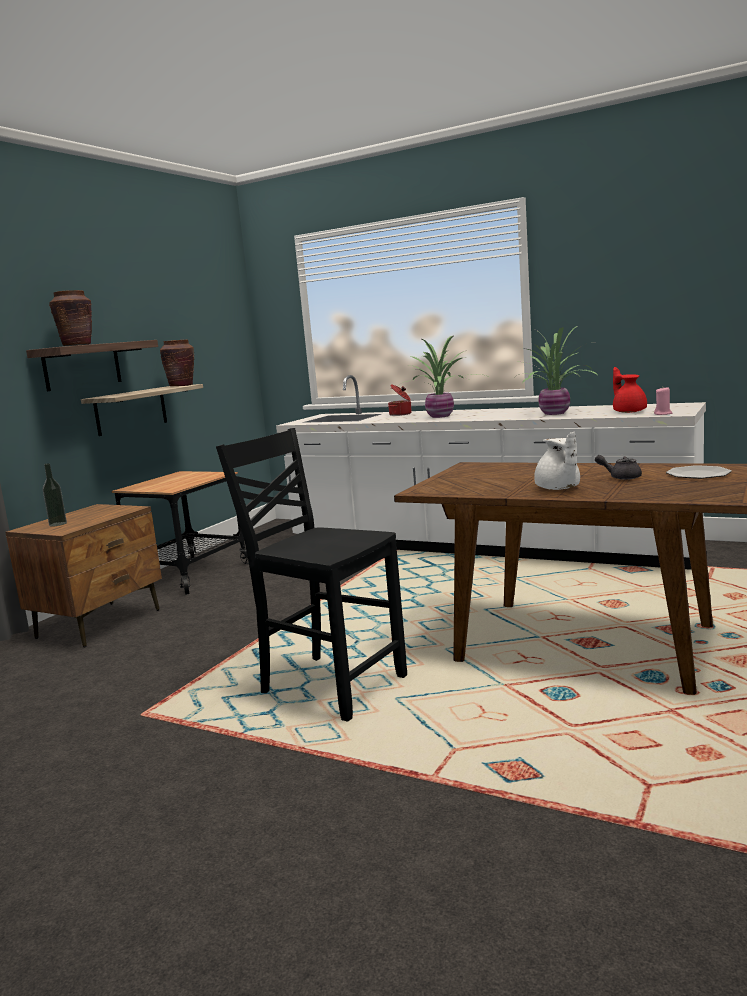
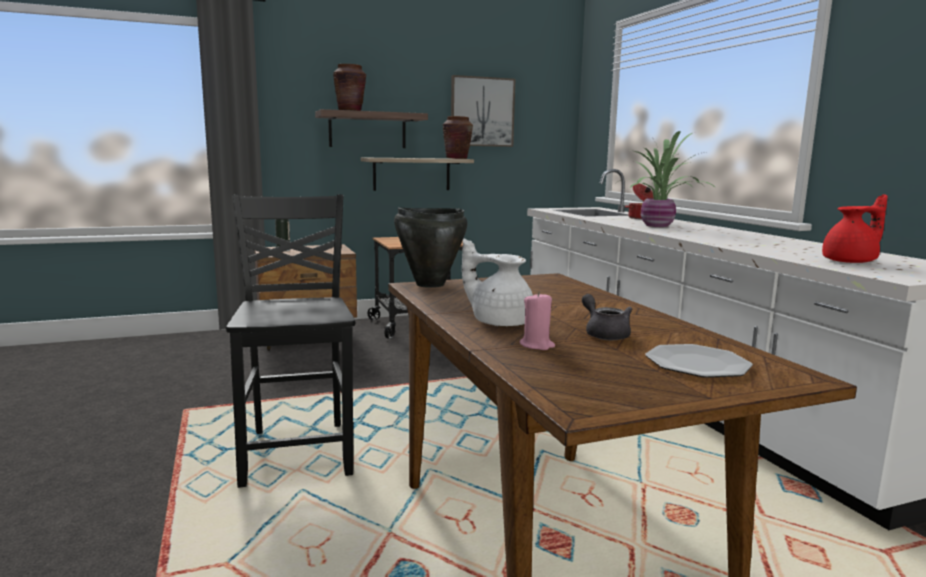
camera: 40 degrees right, 0 degrees up
potted plant [514,326,599,415] -> none
white teapot [534,431,580,490] -> white teapot turned 90 degrees clockwise [462,238,533,327]
red teapot [613,367,647,413] -> red teapot turned 45 degrees clockwise [822,194,888,263]
pink candle [654,388,672,415] -> pink candle moved to [519,291,555,350]
none -> black cooking pot [394,208,468,288]
none -> picture [451,75,515,147]

